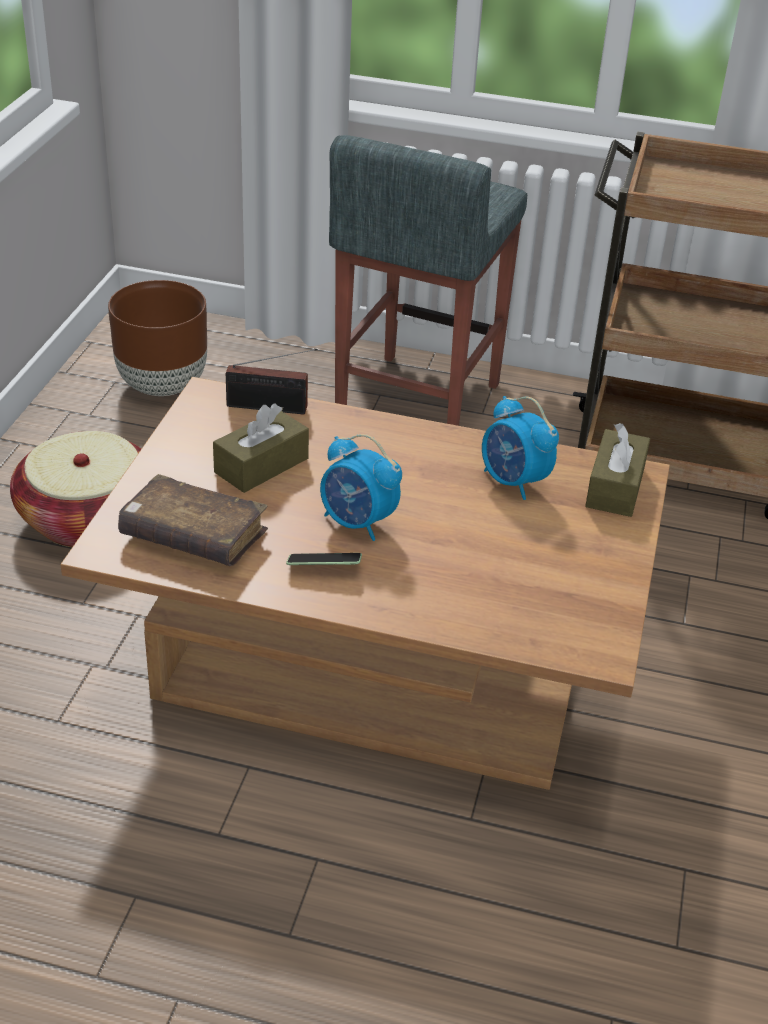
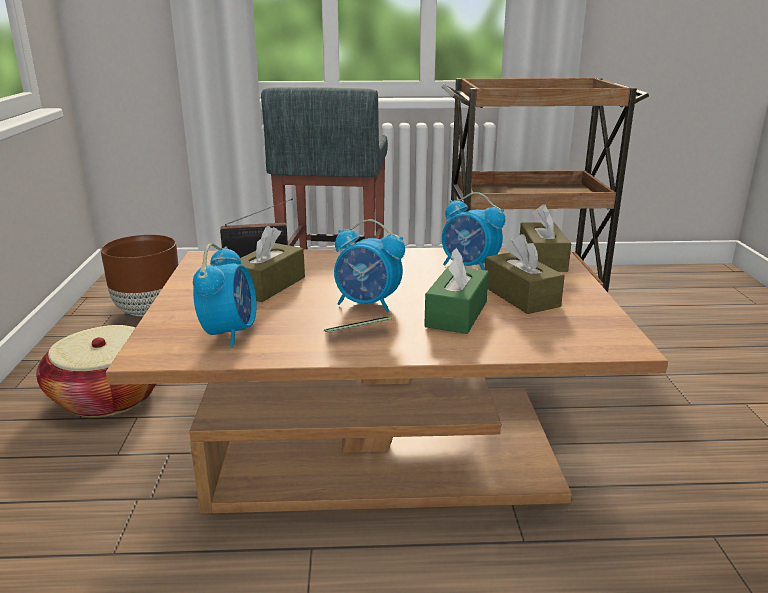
camera: 15 degrees left, 15 degrees down
brown book [118,474,268,566] -> alarm clock [193,243,257,347]
none -> green tissue box [424,248,489,334]
none -> brown tissue box [485,234,565,314]

